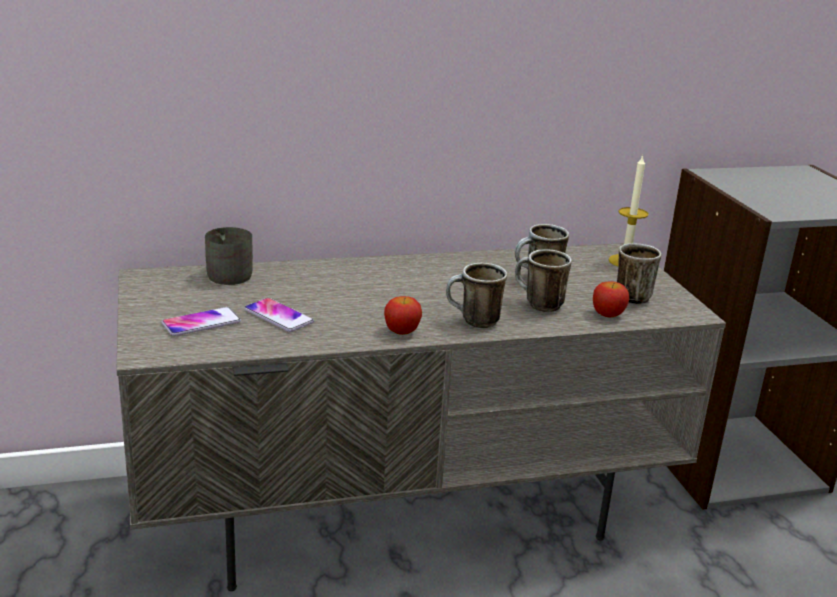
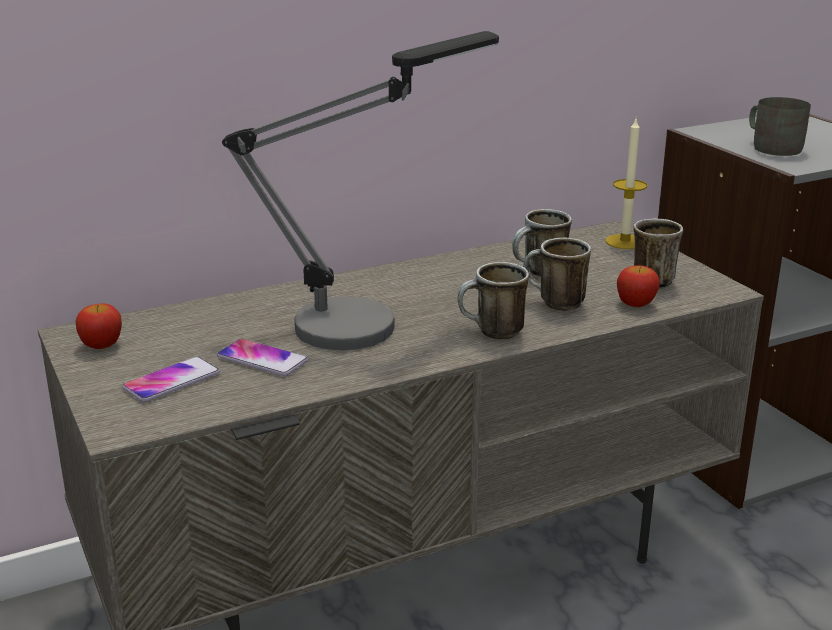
camera: 10 degrees left, 0 degrees up
grey mug [205,227,253,285] -> grey mug moved to [749,97,811,156]
apple [384,296,422,335] -> apple moved to [76,303,122,349]
none -> table lamp [222,31,499,350]

